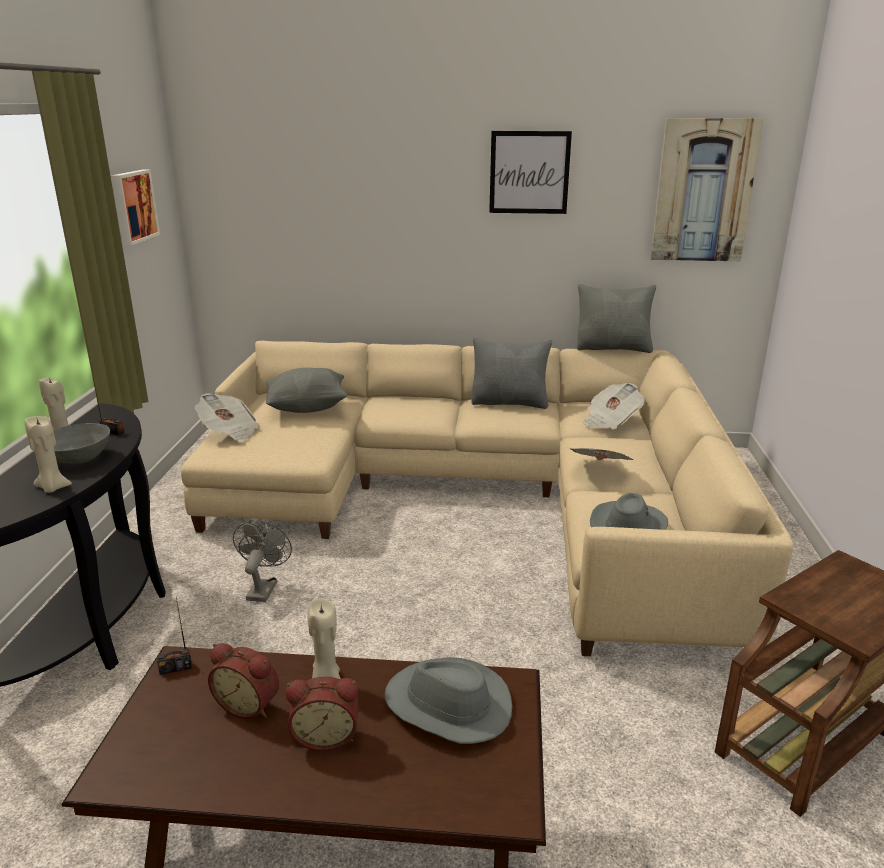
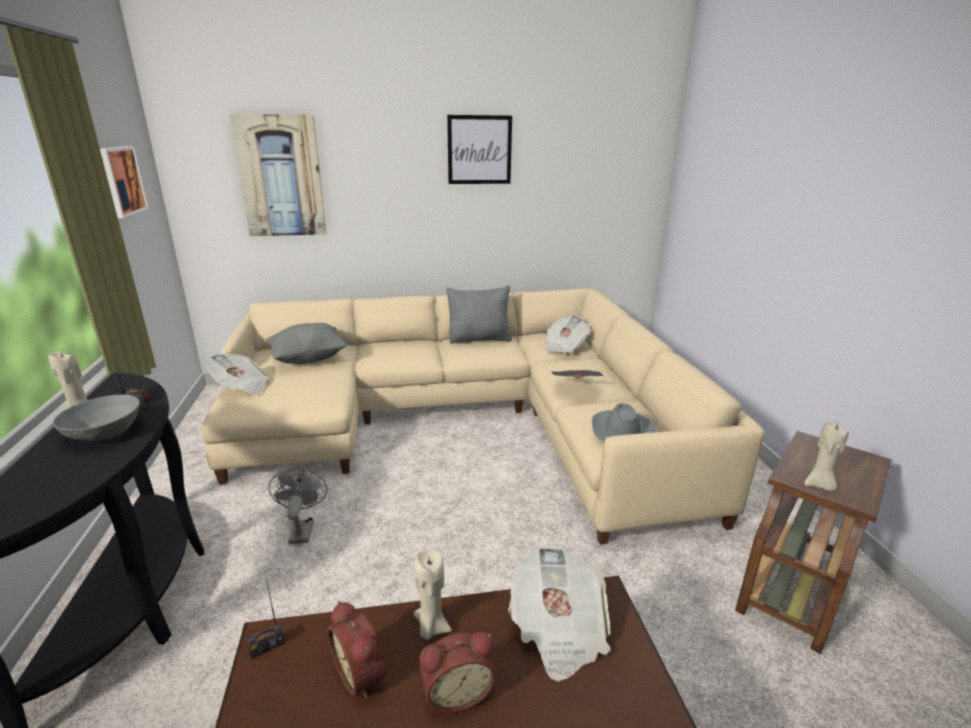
camera: 15 degrees left, 0 degrees up
beige candle [25,416,72,493] -> beige candle moved to [804,421,849,491]
alarm clock [208,643,279,719] -> alarm clock turned 45 degrees clockwise [327,601,386,699]
grey hat [384,657,513,744] -> newspaper [508,544,611,682]
grey pillow [577,284,656,353] -> none
picture [650,118,763,261] -> picture moved to [230,114,326,236]

